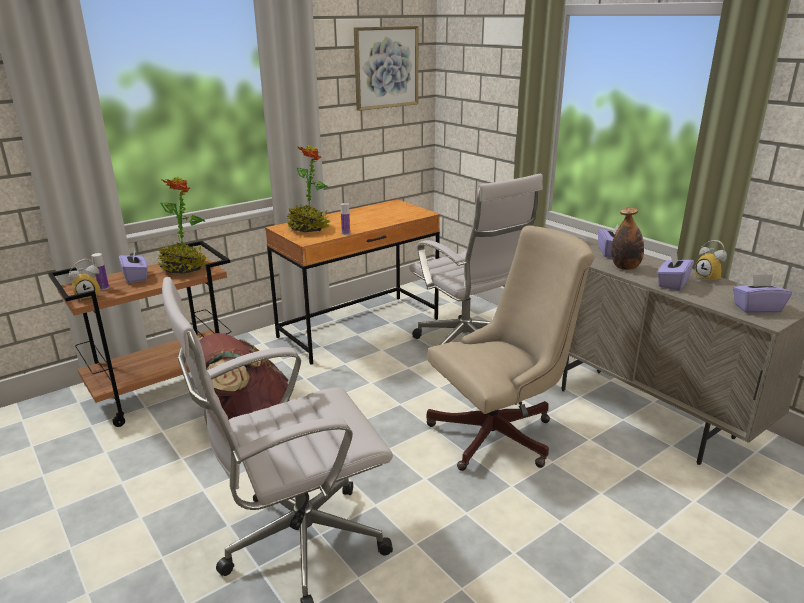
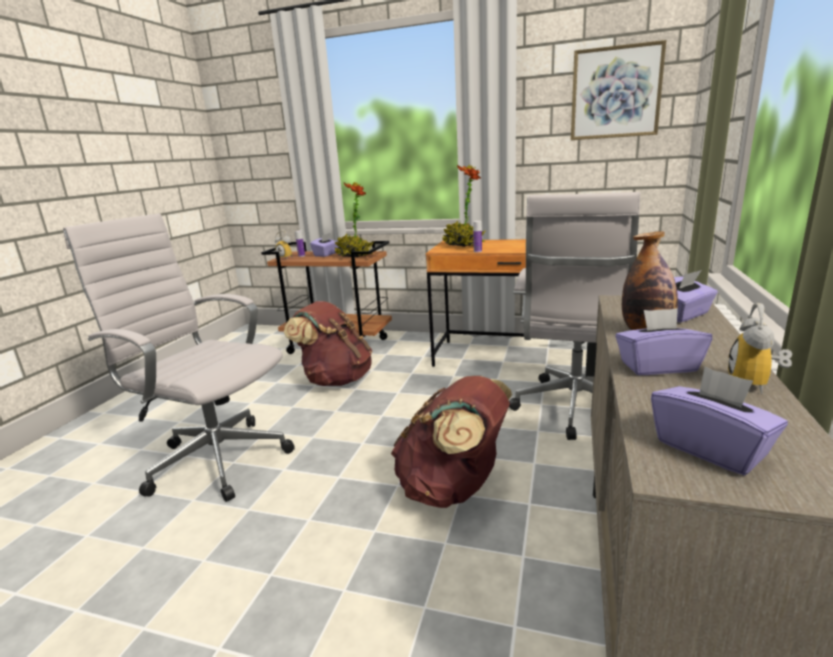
camera: 55 degrees right, 5 degrees down
beige office chair [426,225,595,471] -> brown backpack [391,376,512,508]

